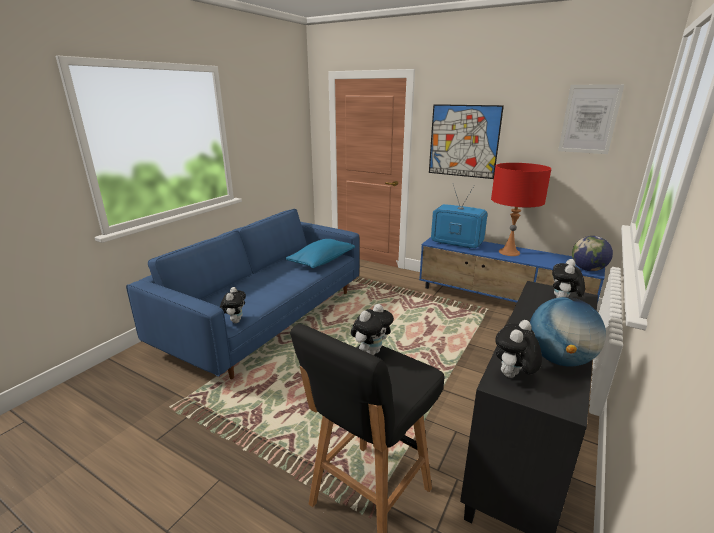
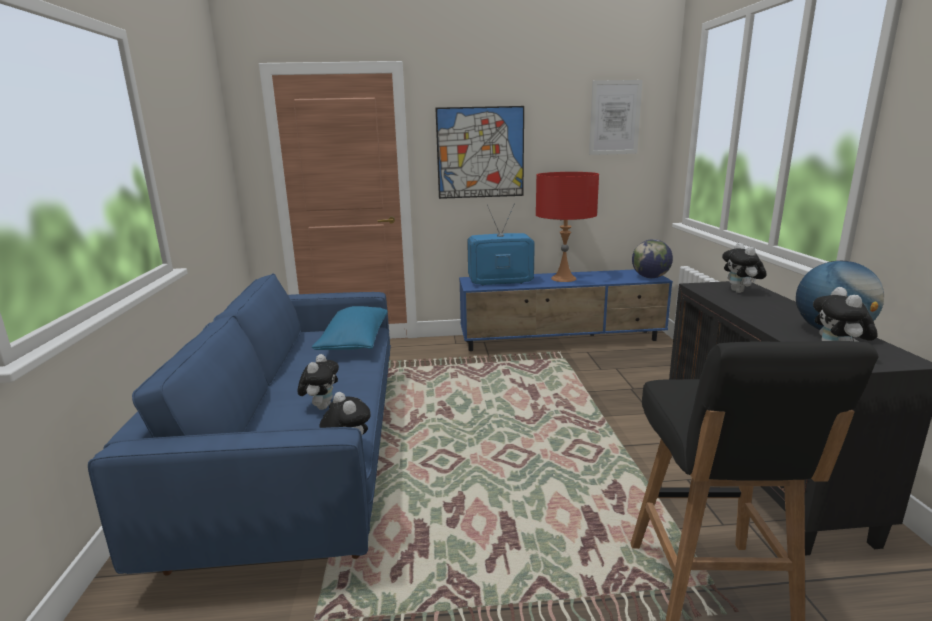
camera: 35 degrees left, 5 degrees down
plush toy [351,304,394,355] -> plush toy moved to [298,354,339,410]

